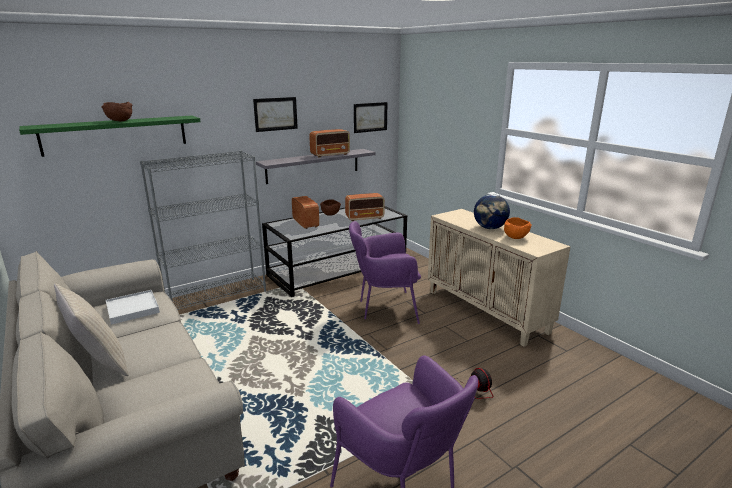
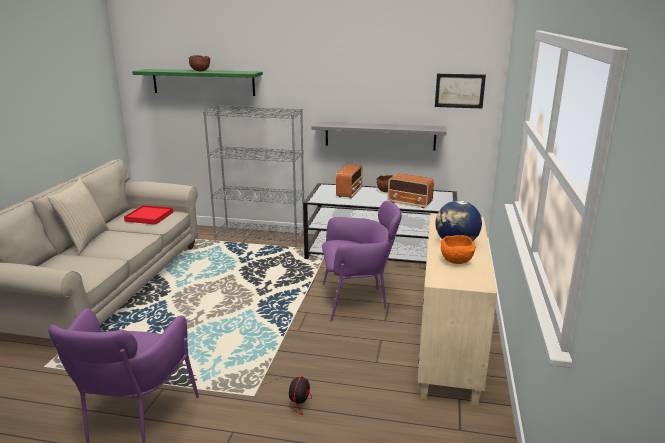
camera: 45 degrees right, 0 degrees up
white tray [106,290,160,325] -> red tray [124,205,173,225]
picture [253,97,298,132] -> none
radio [309,129,350,157] -> none
purple armchair [349,221,421,324] -> purple armchair turned 135 degrees clockwise [322,201,402,322]

